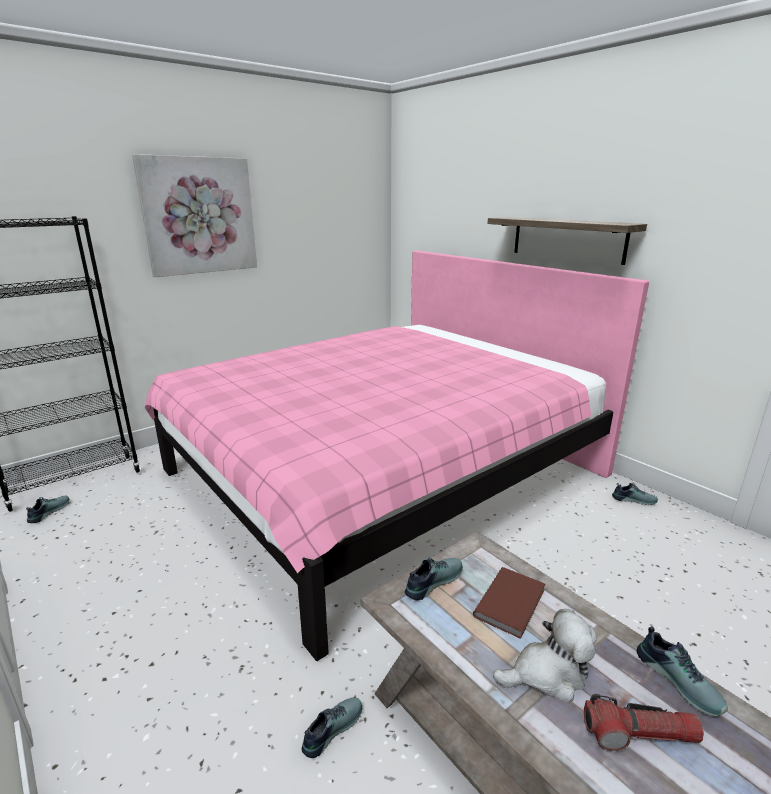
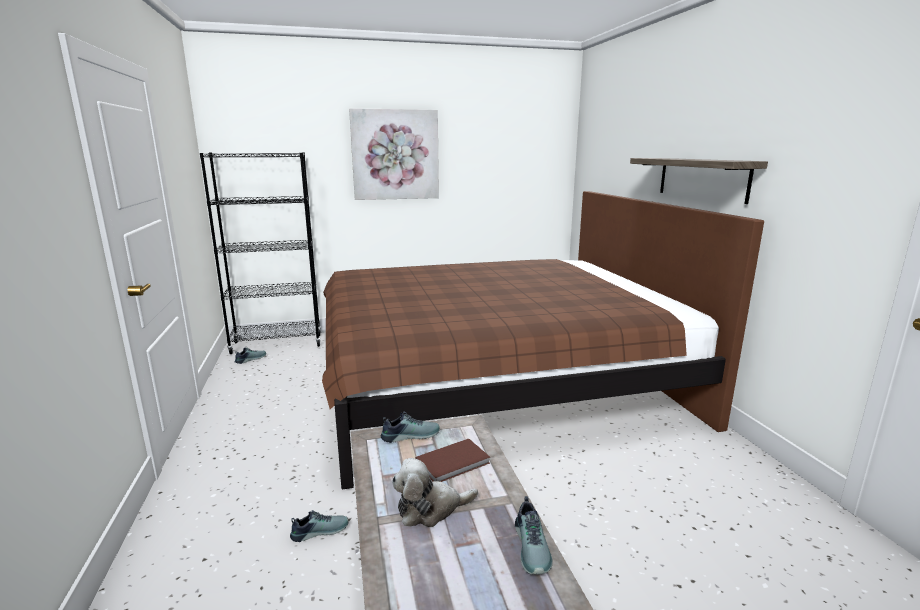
camera: 25 degrees right, 5 degrees down
pink bed [144,251,649,661] -> brown bed [322,191,764,490]
plush toy [493,609,597,702] -> plush toy turned 150 degrees clockwise [392,458,478,527]
flashlight [584,694,704,751] -> none
shoe [612,483,658,505] -> none

